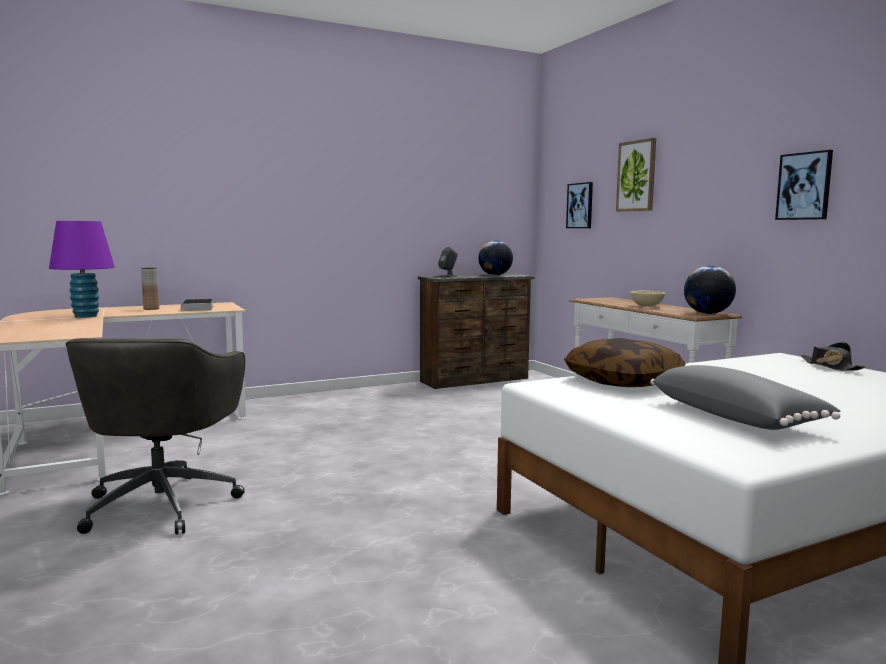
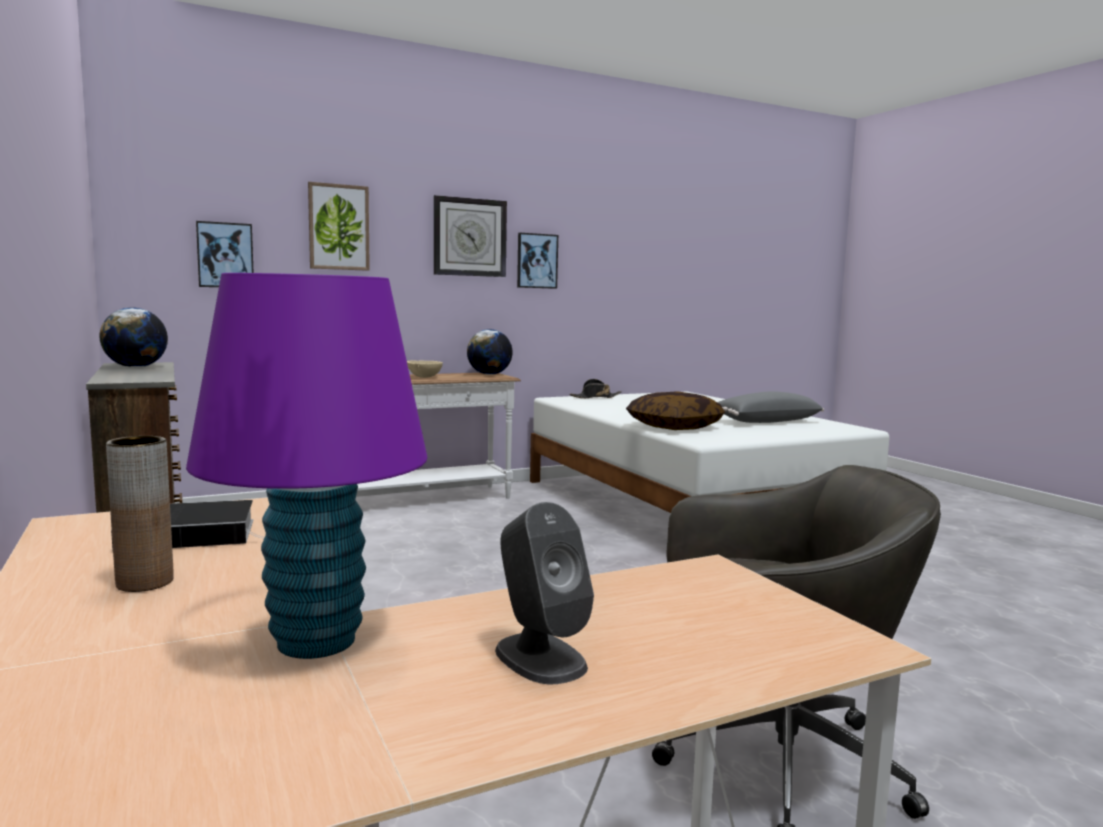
camera: 90 degrees left, 0 degrees up
grey speaker [438,247,458,277] -> grey speaker moved to [495,502,594,684]
none -> wall clock [434,195,507,277]

